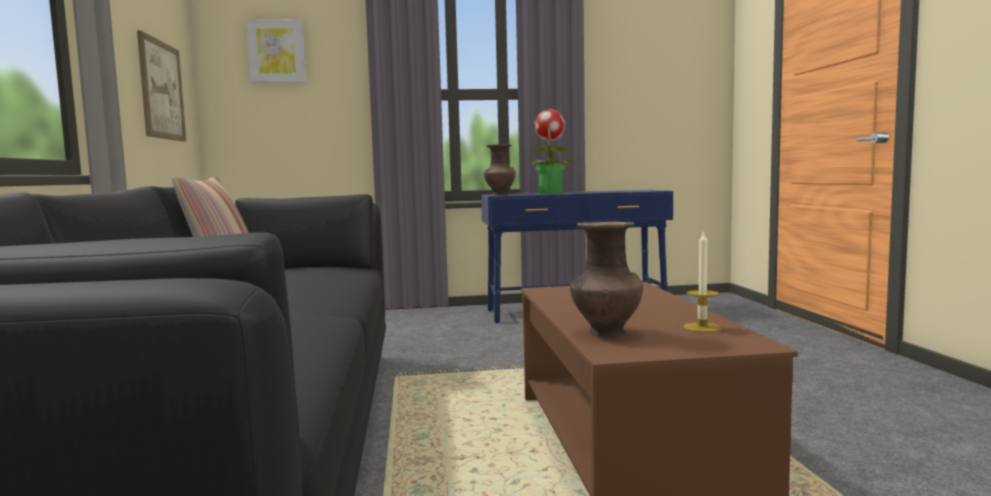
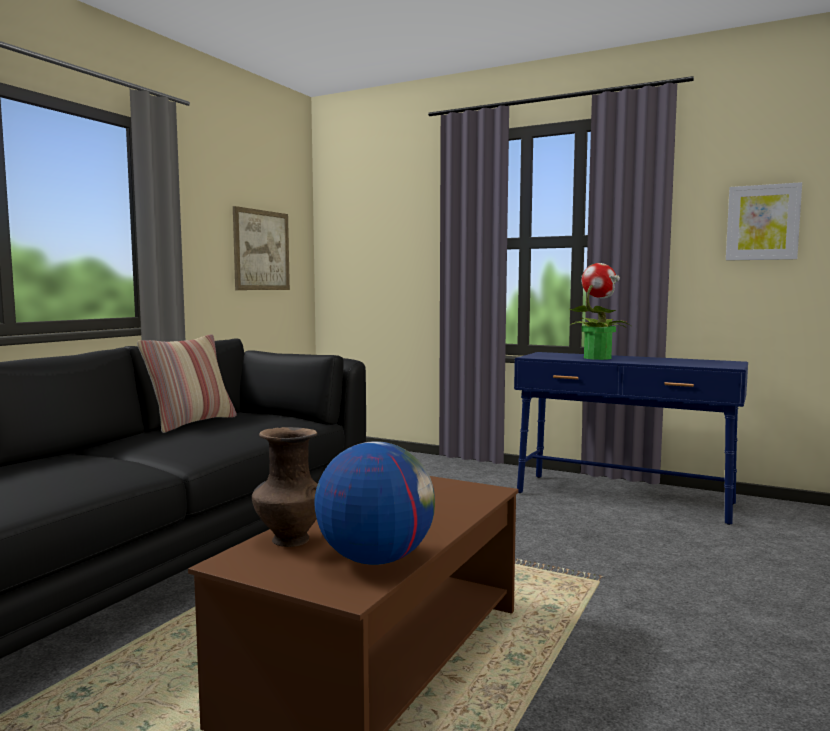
camera: 35 degrees right, 0 degrees up
picture [246,19,306,83] -> picture moved to [726,182,802,261]
brown vase [484,144,516,195] -> none
candle [684,230,721,332] -> globe [314,441,435,565]

